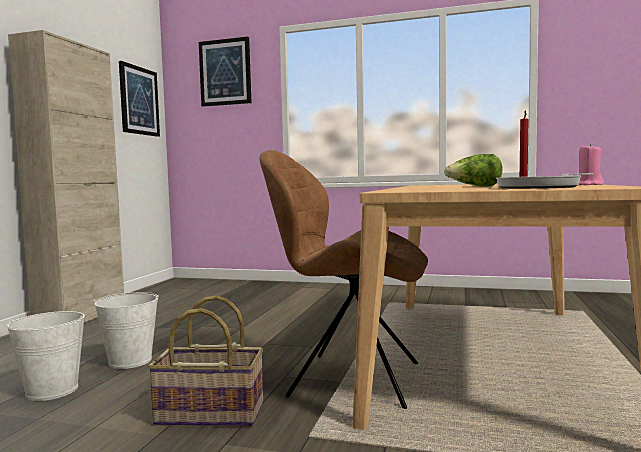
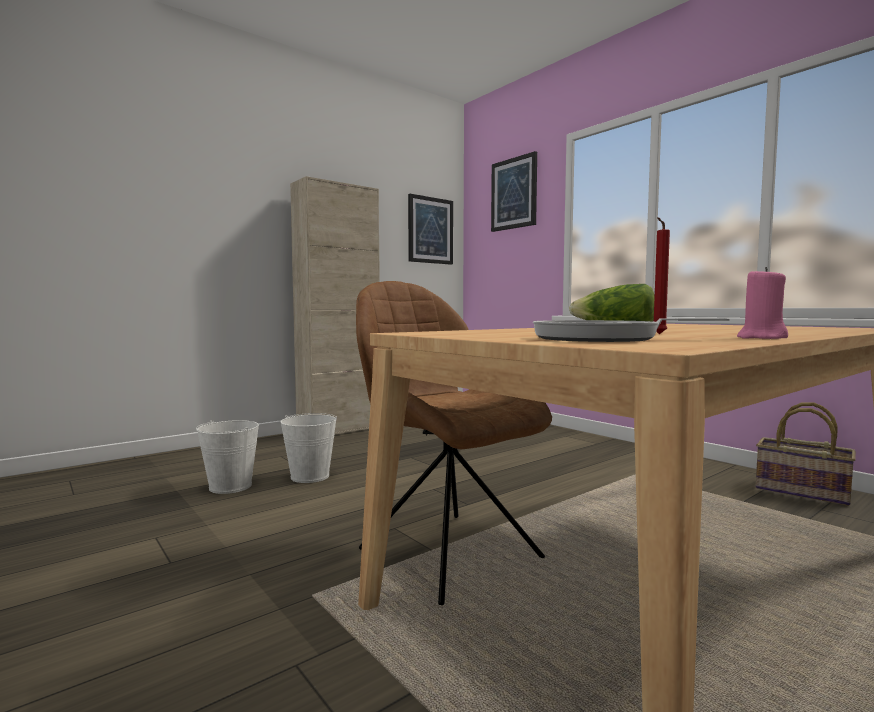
camera: 35 degrees right, 0 degrees up
basket [148,295,263,426] -> basket moved to [756,402,856,506]

